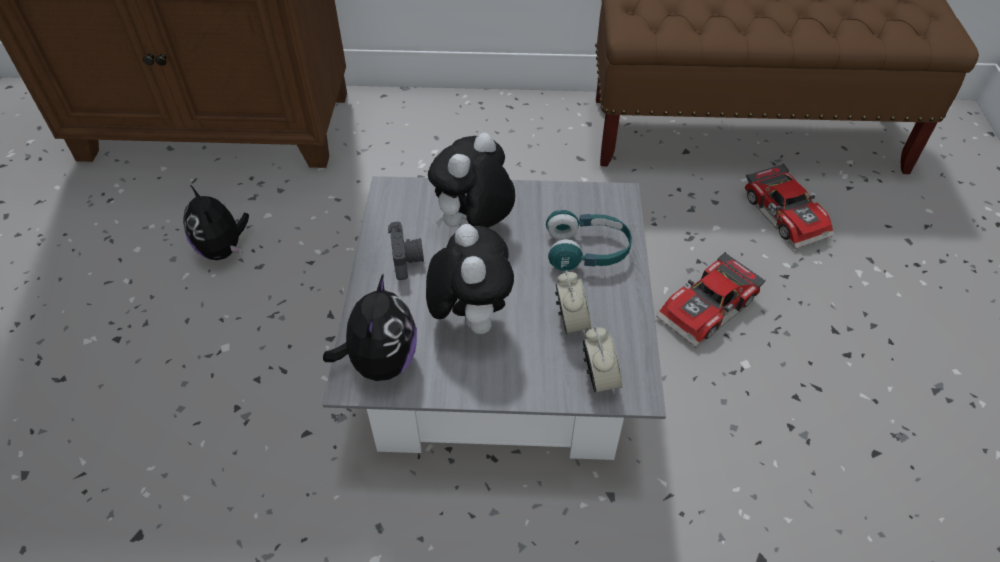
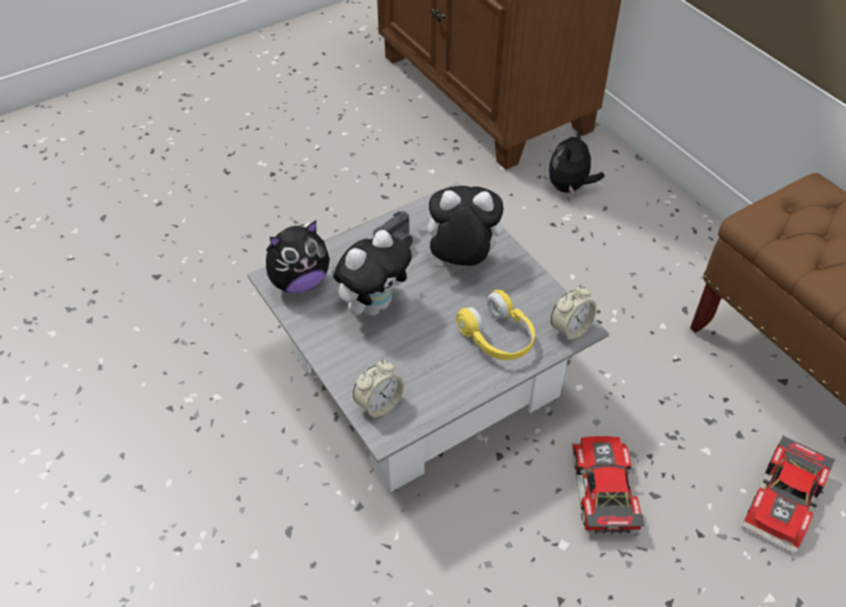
camera: 55 degrees right, 0 degrees up
plush toy [183,185,249,260] -> plush toy moved to [548,128,605,196]
turquoise headphones [546,210,632,271] -> yellow headphones [456,290,535,360]
alarm clock [555,270,592,336] -> alarm clock moved to [551,284,597,342]
toy car [656,252,766,347] -> toy car turned 75 degrees clockwise [572,436,644,534]

